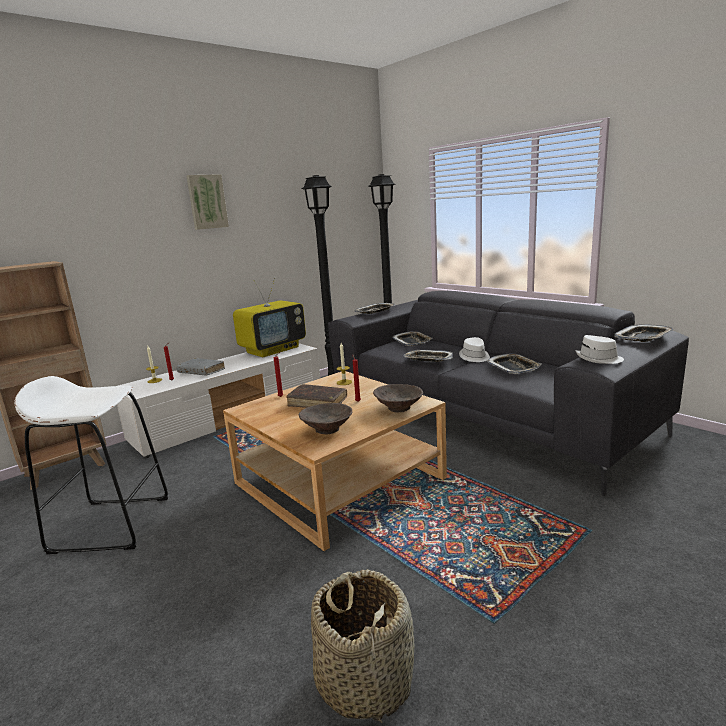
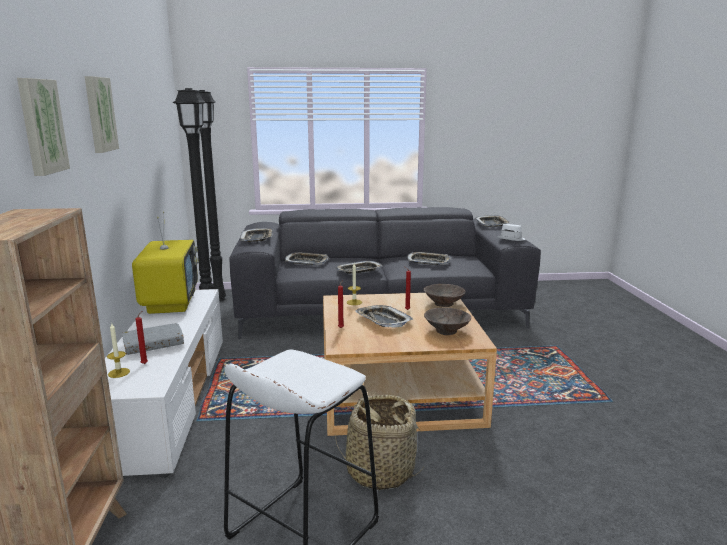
camera: 55 degrees left, 0 degrees up
brown book [286,384,347,408] -> tray [356,305,413,328]
basket [311,569,414,723] -> basket moved to [335,395,423,490]
white hat [459,337,490,362] -> none
none -> picture [17,78,70,176]

